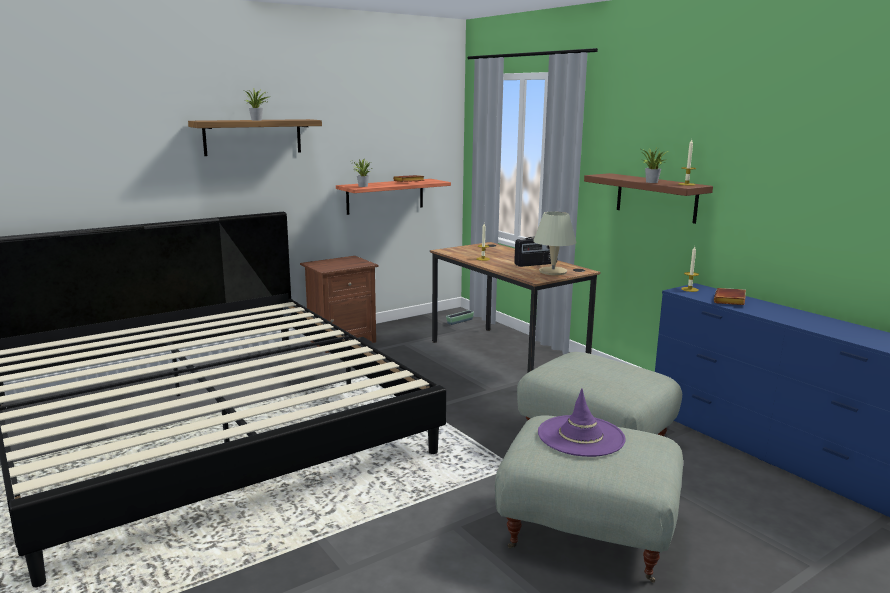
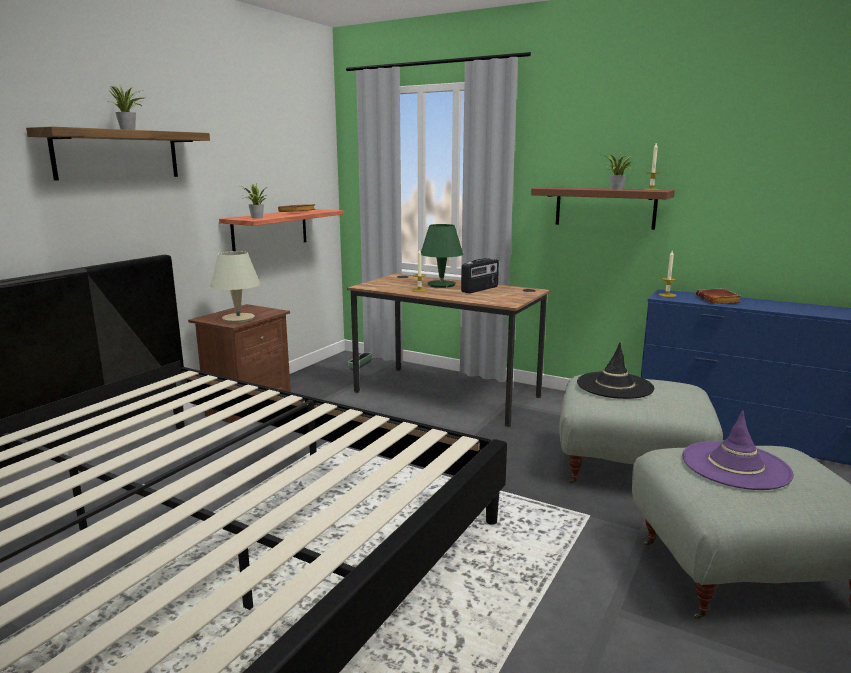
camera: 25 degrees left, 0 degrees up
beige table lamp [533,212,577,275] -> beige table lamp moved to [210,251,260,323]
none -> green table lamp [421,224,463,288]
none -> black hat [577,342,654,399]

